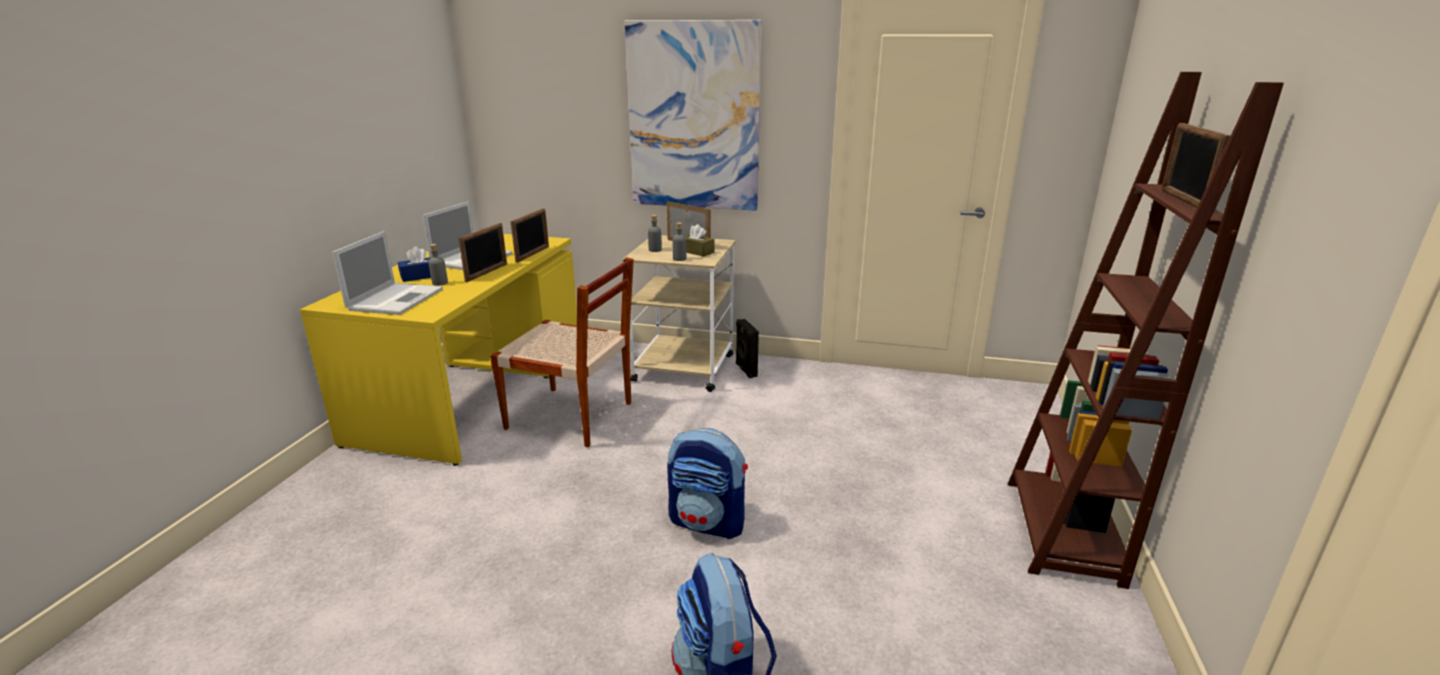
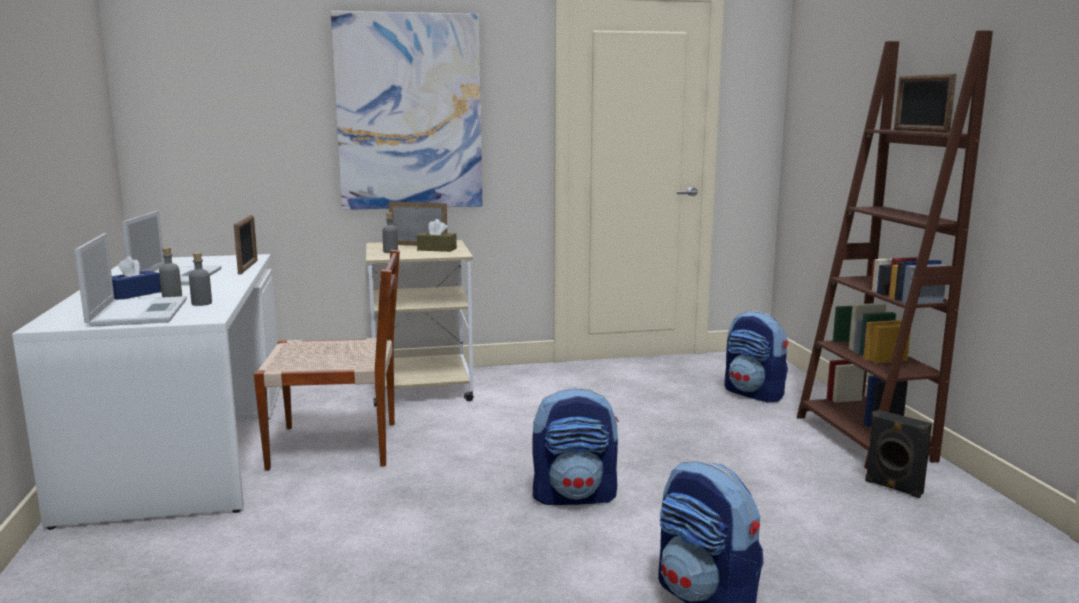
camera: 25 degrees left, 10 degrees down
yellow desk [300,234,577,466] -> white desk [12,254,281,530]
picture frame [458,223,507,282] -> none
grey bottle [672,222,686,261] -> grey bottle moved to [189,252,212,306]
black speaker [736,319,759,378] -> black speaker moved to [865,410,932,498]
none -> backpack [724,311,788,403]

